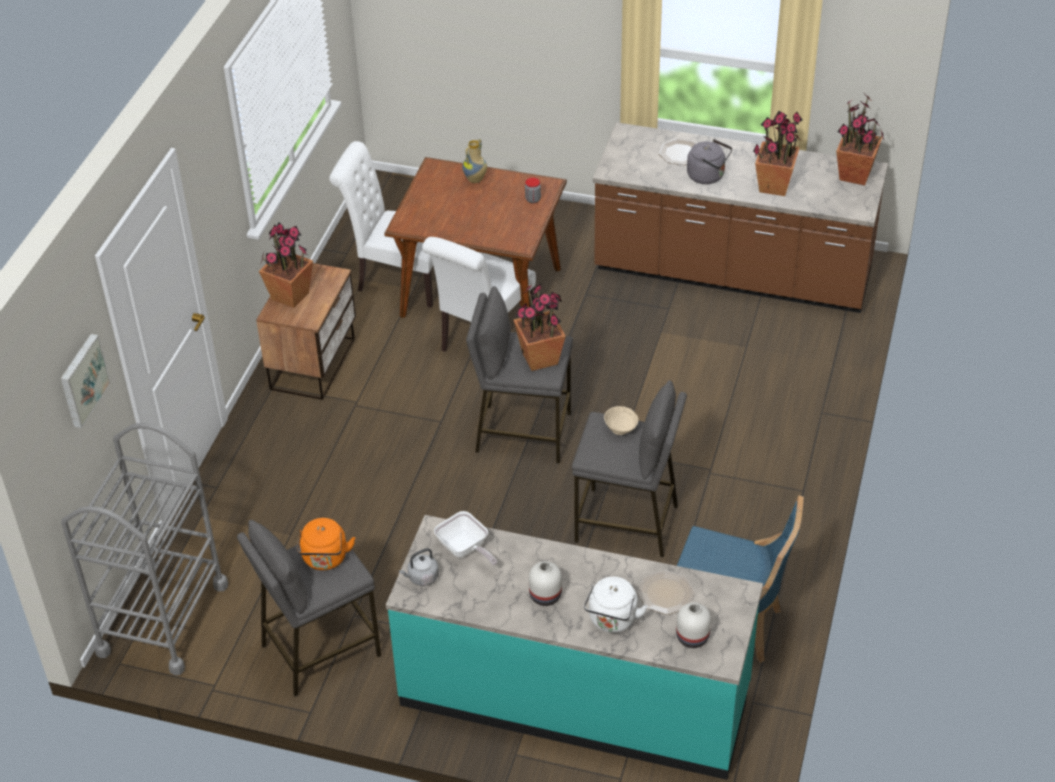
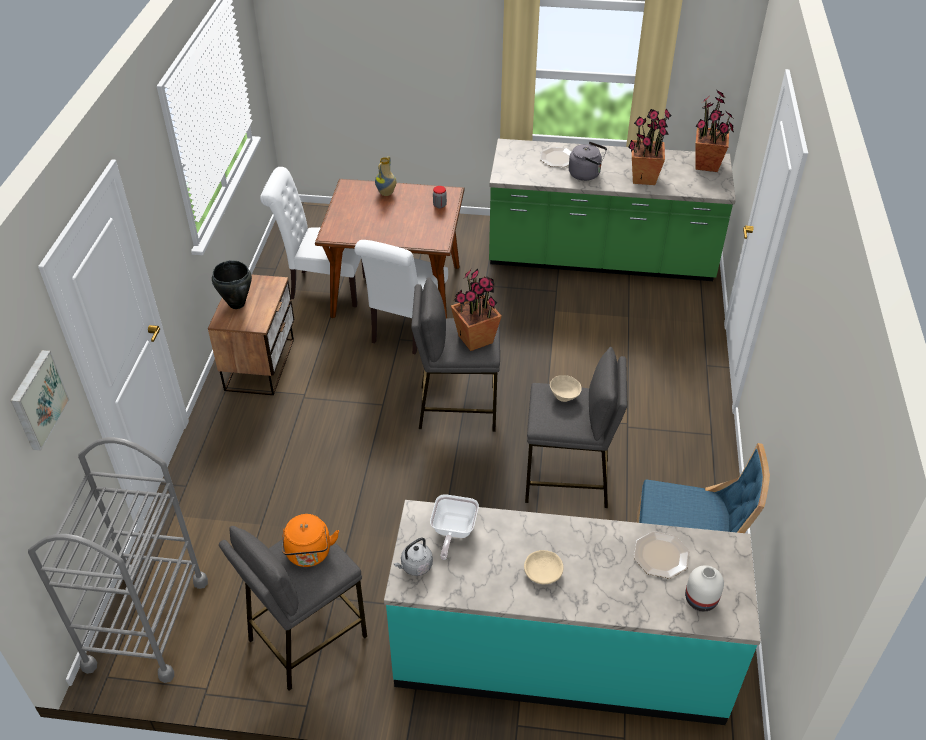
camera: 10 degrees left, 0 degrees up
potted plant [259,223,313,308] -> black cooking pot [212,260,252,309]
frying pan [434,511,497,565] -> frying pan turned 60 degrees clockwise [430,494,479,560]
white vase [529,561,562,606] -> beige bowl [524,550,564,584]
white kettle [584,577,648,633] -> none
brown counter [593,122,888,313] -> green counter [489,139,736,281]

